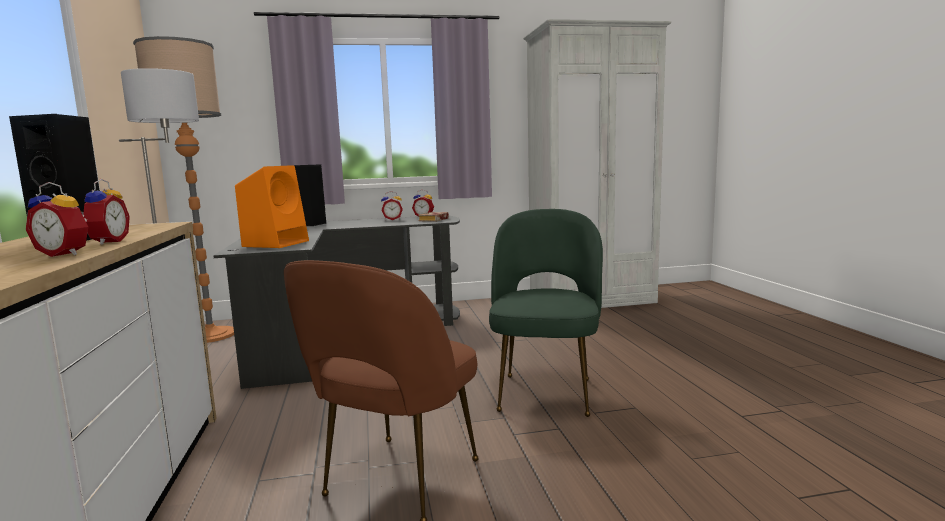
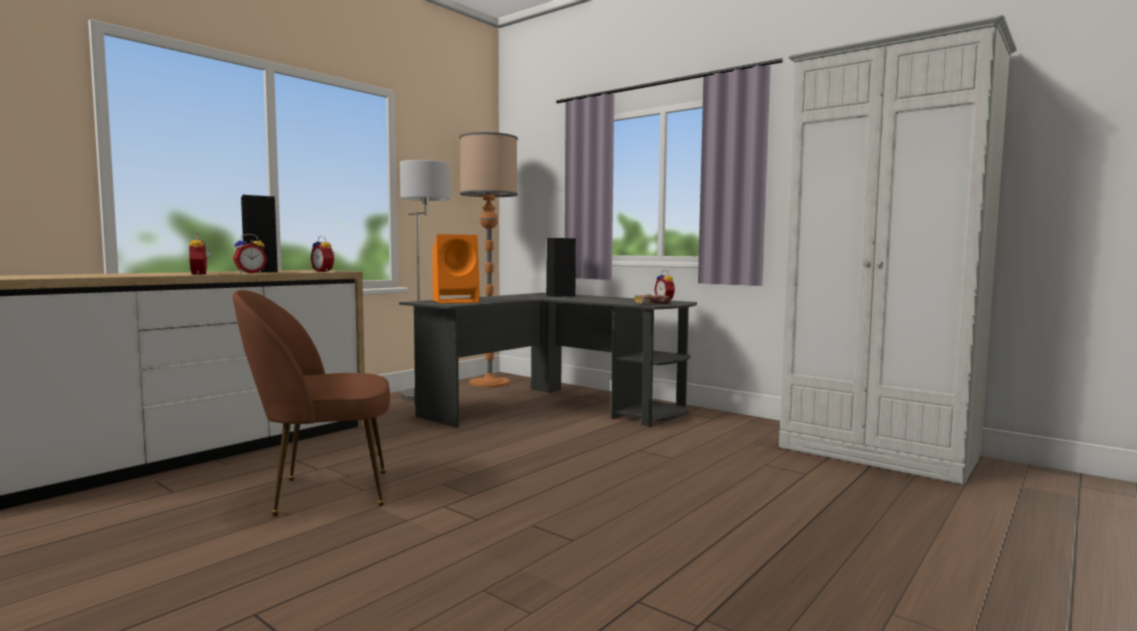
camera: 50 degrees right, 5 degrees down
alarm clock [381,191,403,220] -> alarm clock moved to [311,235,335,272]
green chair [489,209,603,417] -> none

